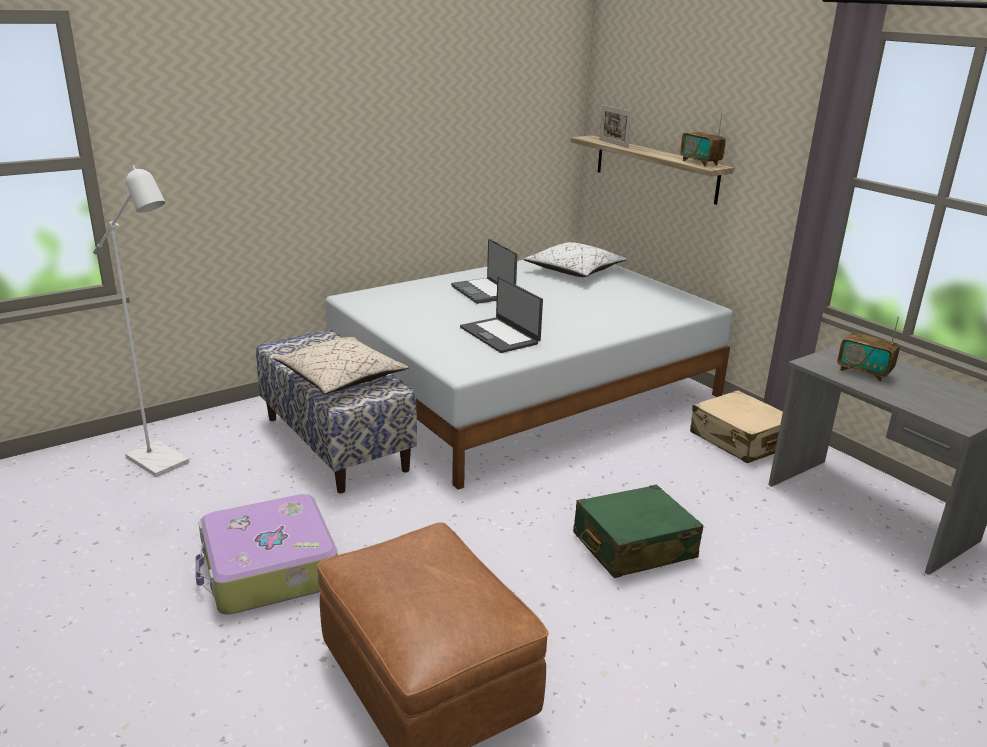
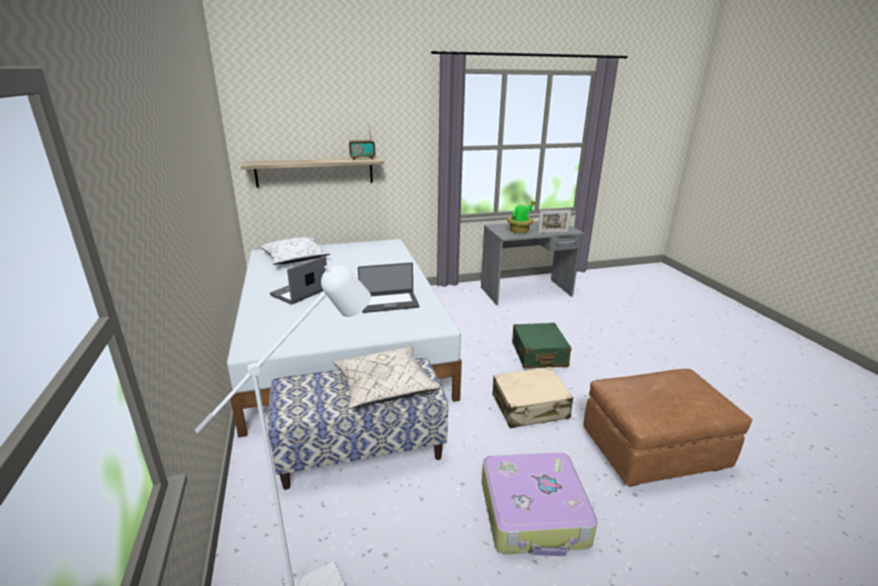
camera: 70 degrees left, 0 degrees up
laptop [451,239,517,304] -> laptop turned 135 degrees clockwise [270,256,327,305]
picture frame [600,105,632,148] -> picture frame moved to [538,210,571,233]
beige suitcase [690,390,783,463] -> beige suitcase moved to [492,367,573,428]
radio [837,316,900,382] -> potted plant [507,201,536,233]

